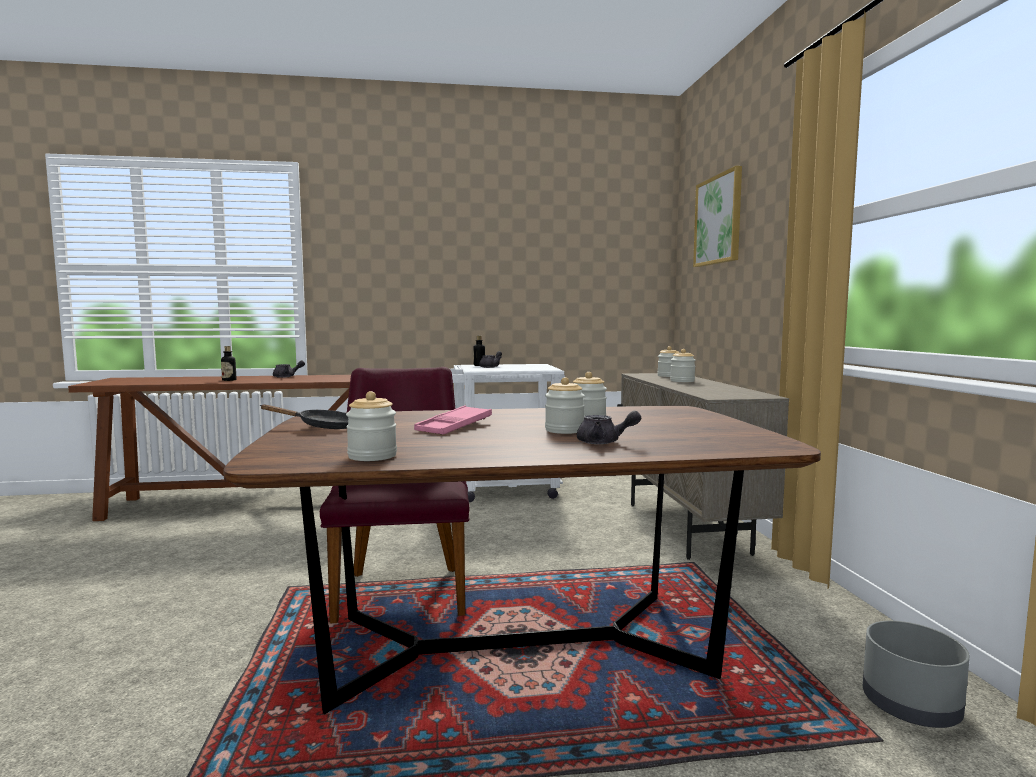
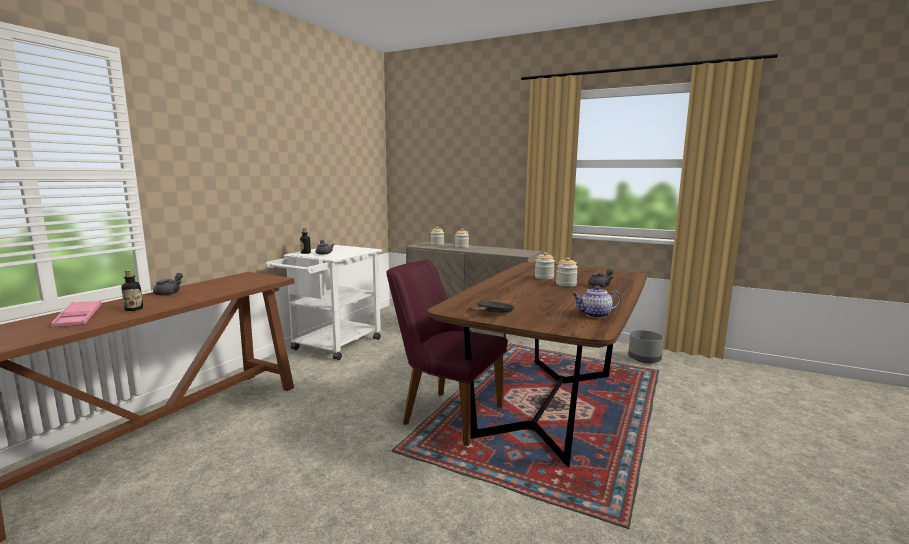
camera: 55 degrees left, 5 degrees up
jar [346,391,397,461] -> teapot [572,286,621,318]
pink tray [414,405,492,434] -> pink tray moved to [51,300,102,327]
picture [693,166,742,267] -> none

